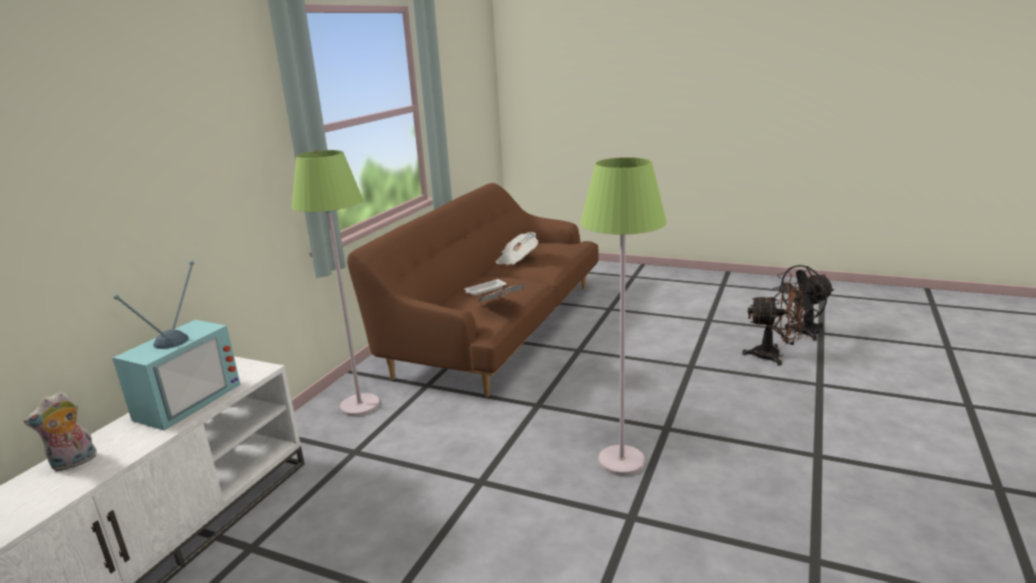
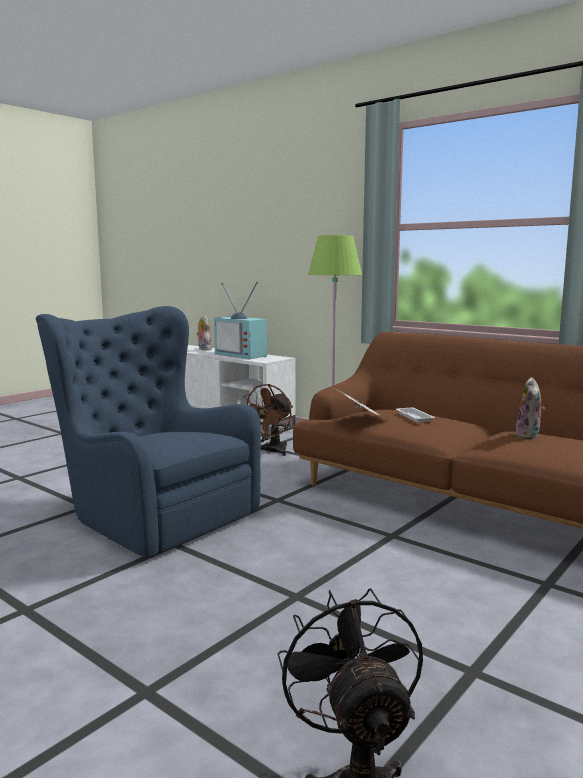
camera: 105 degrees right, 10 degrees down
newspaper [496,232,538,265] -> plush toy [515,377,545,439]
green floor lamp [581,157,667,476] -> blue armchair [36,306,261,558]
brown fan [742,283,805,366] -> brown fan moved to [243,384,293,456]

